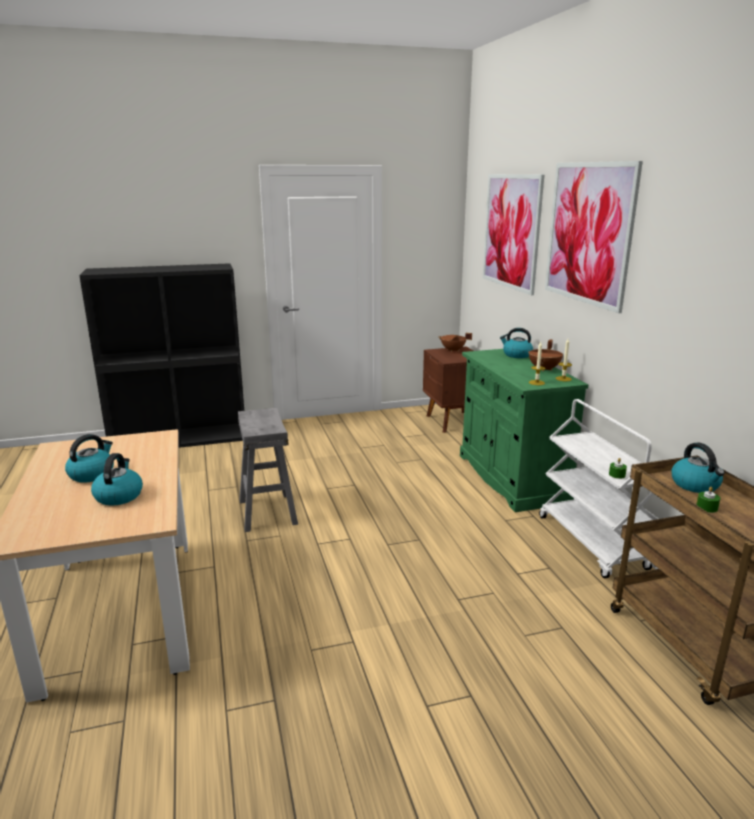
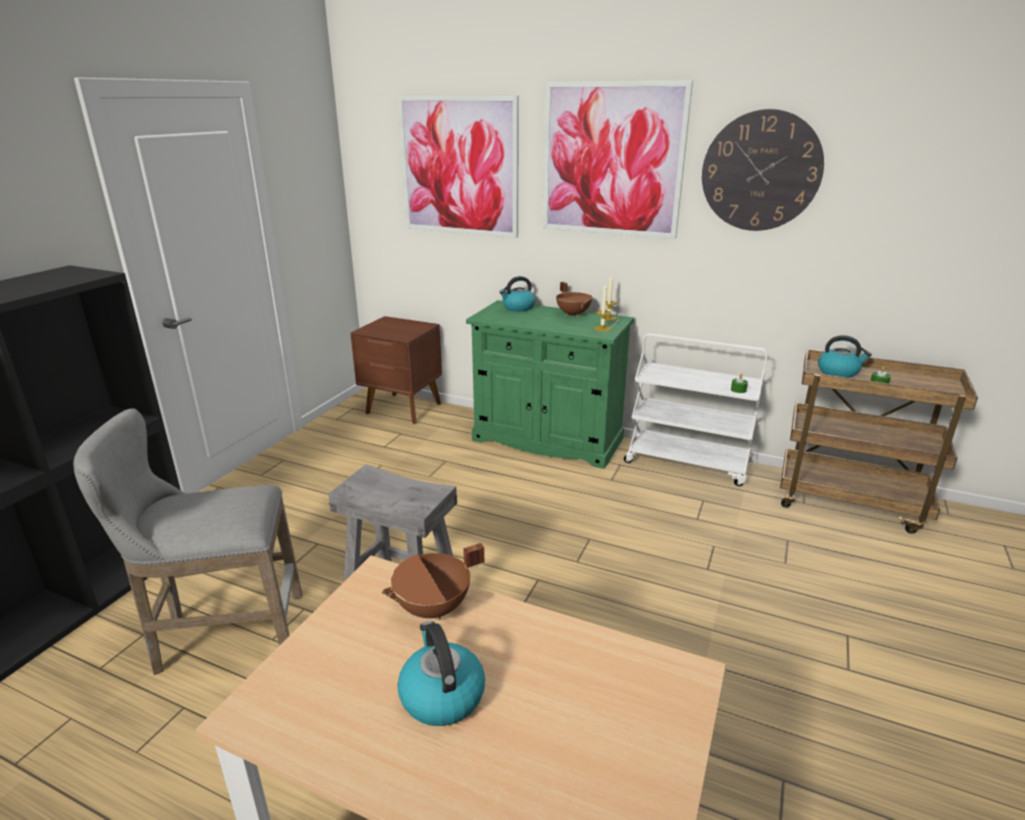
camera: 50 degrees left, 5 degrees up
kettle [91,453,143,506] -> none
brown cooking pot [438,333,472,352] -> brown cooking pot moved to [382,543,484,620]
none -> grey stool [73,408,302,675]
none -> wall clock [702,109,824,231]

